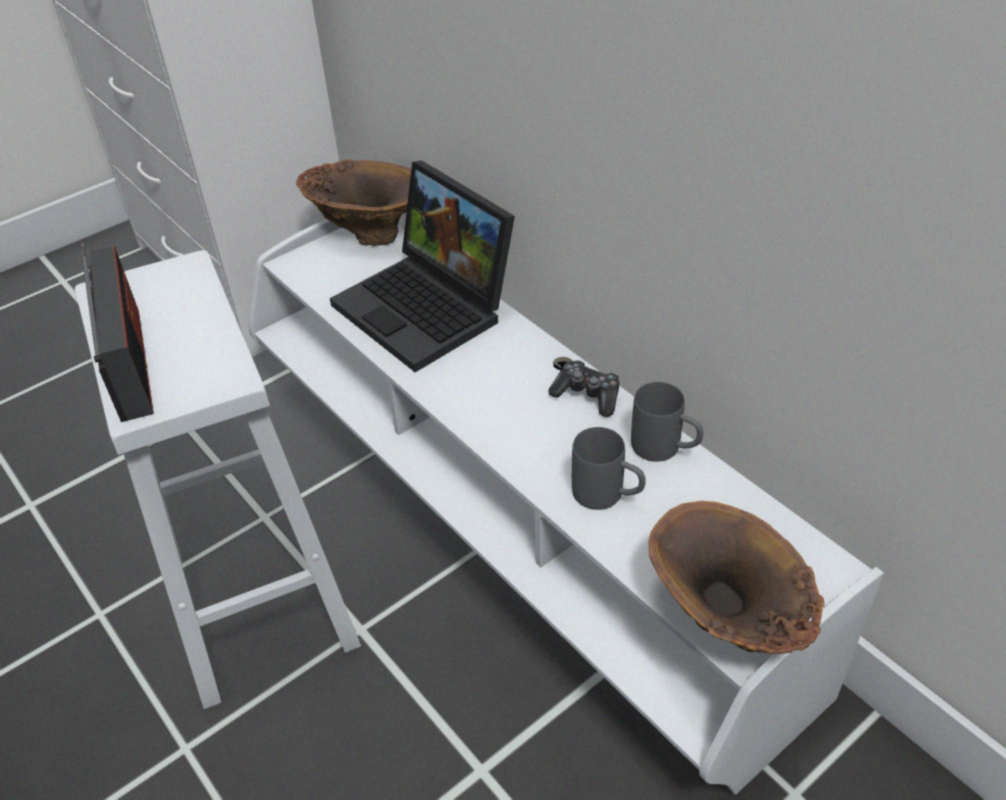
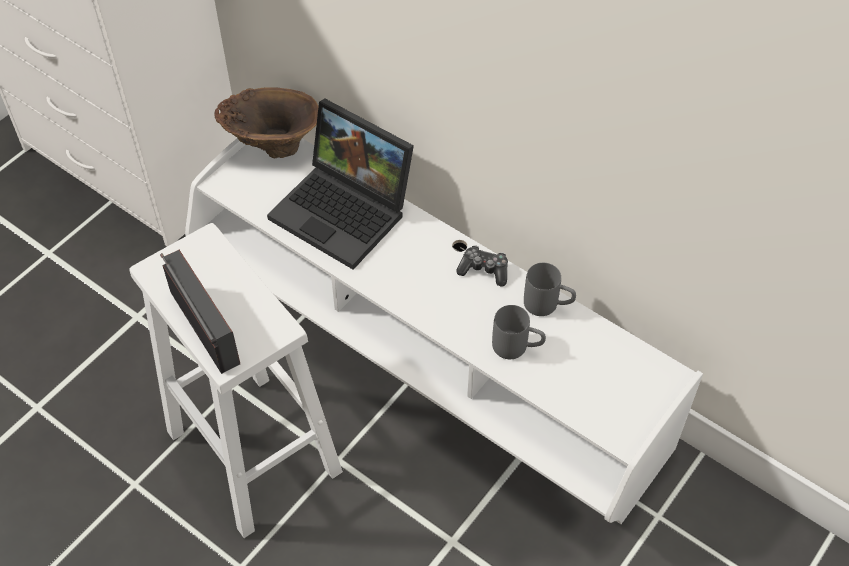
camera: 15 degrees left, 10 degrees up
brown vase [648,501,825,654] -> none

